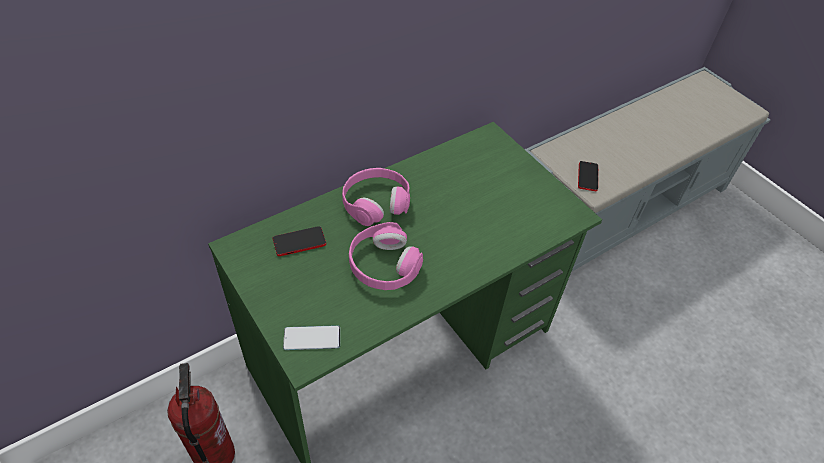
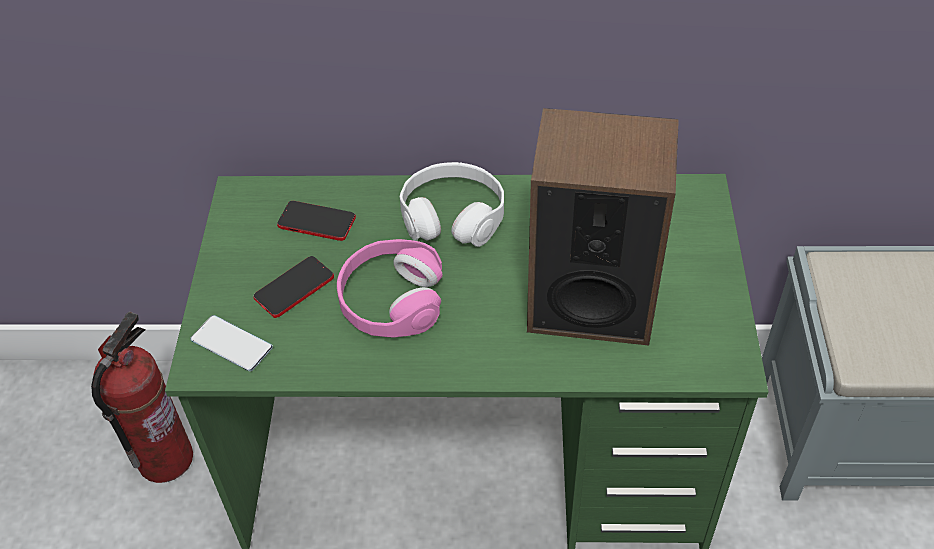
camera: 40 degrees right, 0 degrees up
pink headphones [342,168,410,226] -> white headphones [400,162,504,247]
phone [578,161,598,191] -> phone moved to [253,256,334,318]
none -> speaker [527,108,679,346]

